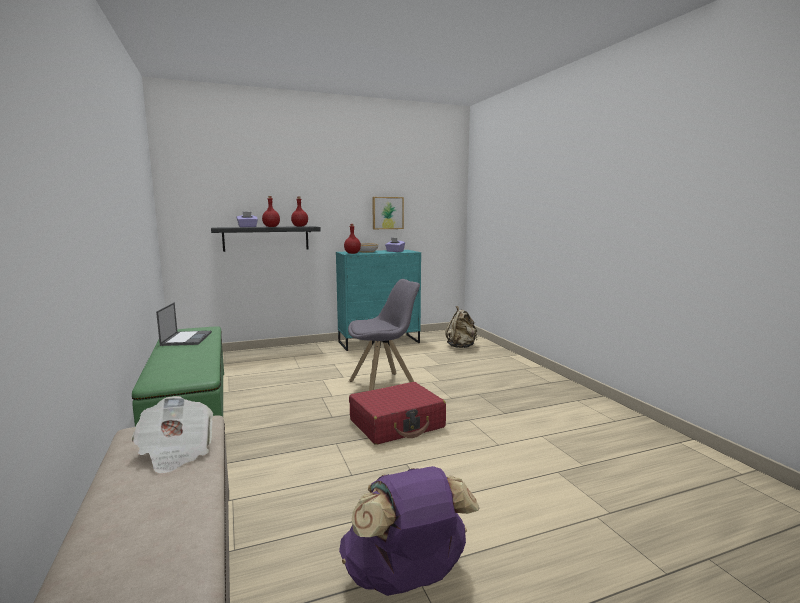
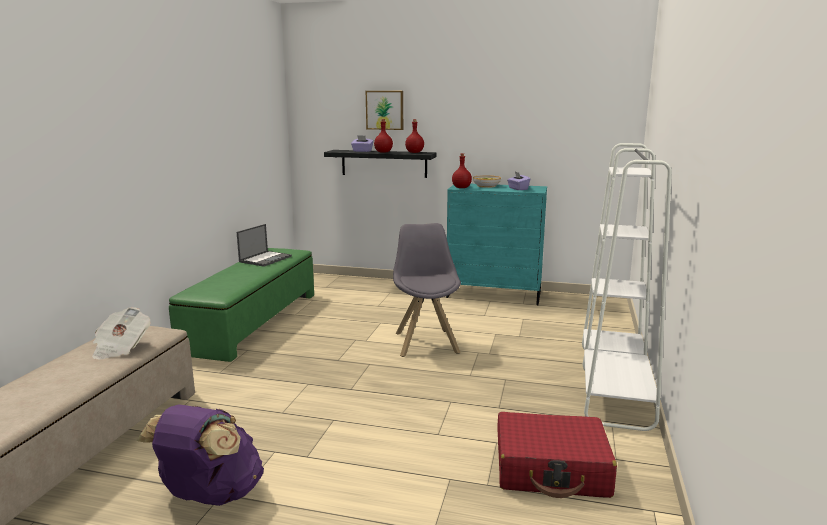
camera: 35 degrees right, 5 degrees up
grey chair [348,279,420,391] -> grey chair turned 105 degrees counterclockwise [393,223,461,357]
red suitcase [349,382,446,445] -> red suitcase moved to [498,412,617,498]
picture [372,197,404,229] -> picture moved to [366,91,403,130]
beige backpack [445,306,477,348] -> none
none -> white clothes rack [582,143,672,431]

